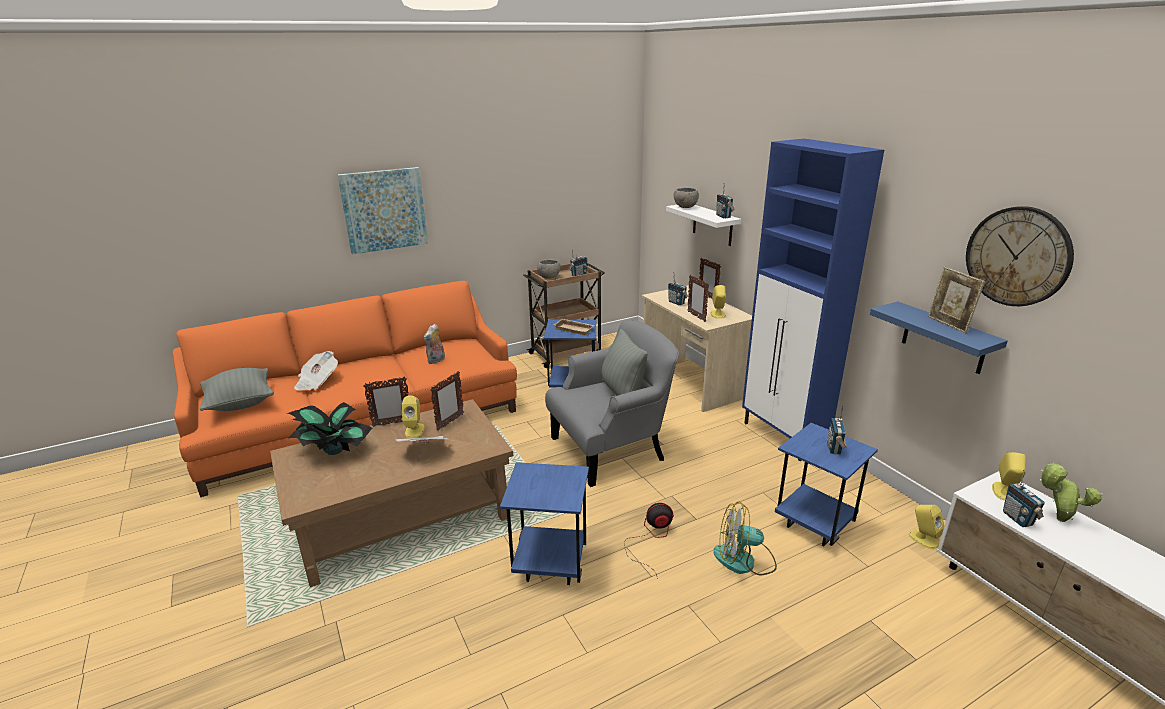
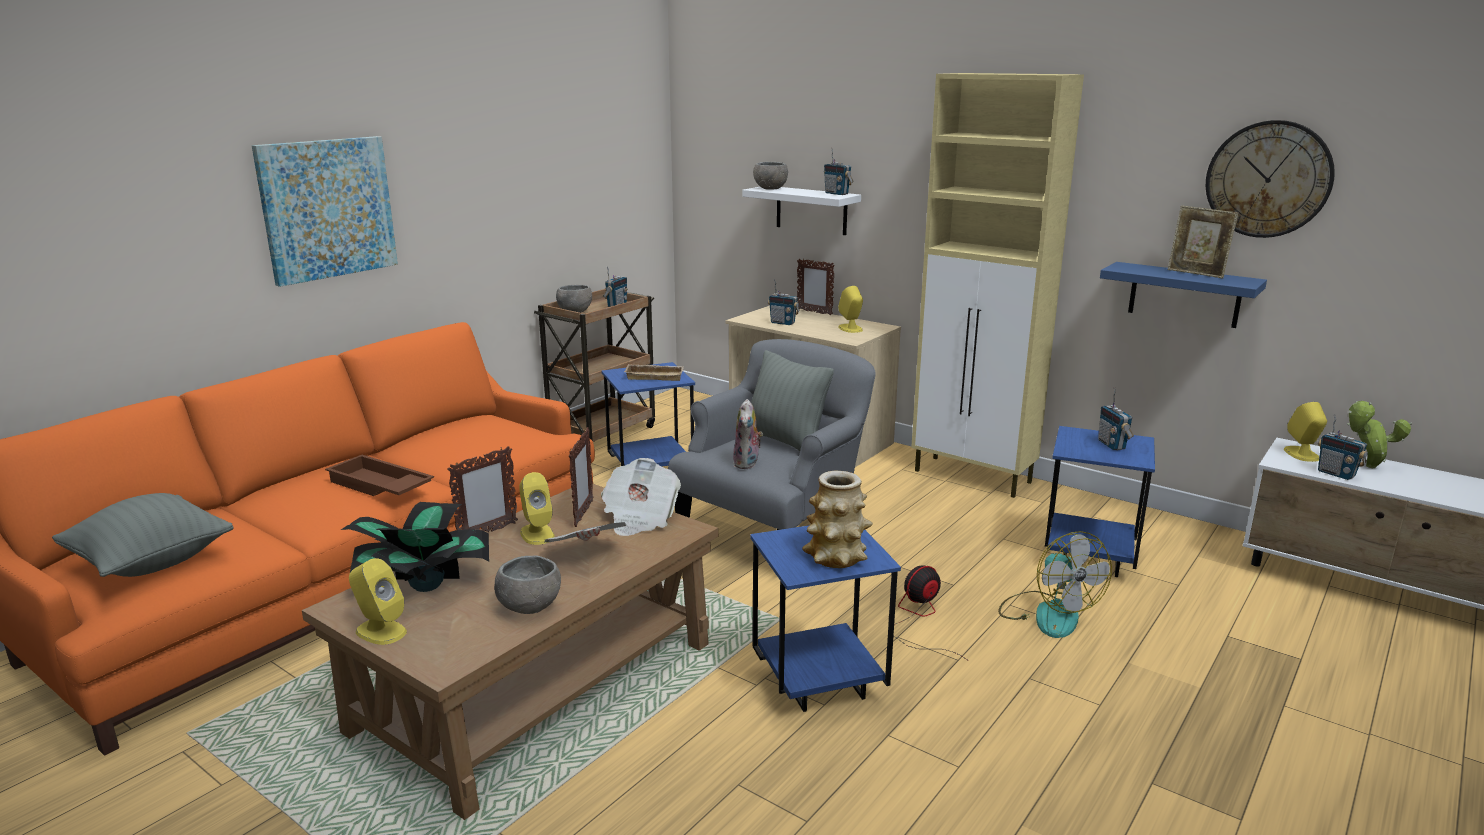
camera: 25 degrees left, 5 degrees down
newspaper [294,351,338,390] -> newspaper moved to [601,458,681,536]
plush toy [424,324,445,364] -> plush toy moved to [733,399,763,469]
picture frame [688,275,709,322] -> none
fan [714,501,777,575] -> fan turned 90 degrees counterclockwise [998,531,1112,638]
blue cabinet [742,139,884,461] -> beige cabinet [911,73,1084,498]
yellow speaker [909,505,944,549] -> yellow speaker moved to [349,558,407,645]
none -> brown tray [325,455,434,496]
none -> grey bowl [494,556,561,614]
none -> vase [802,471,873,568]

